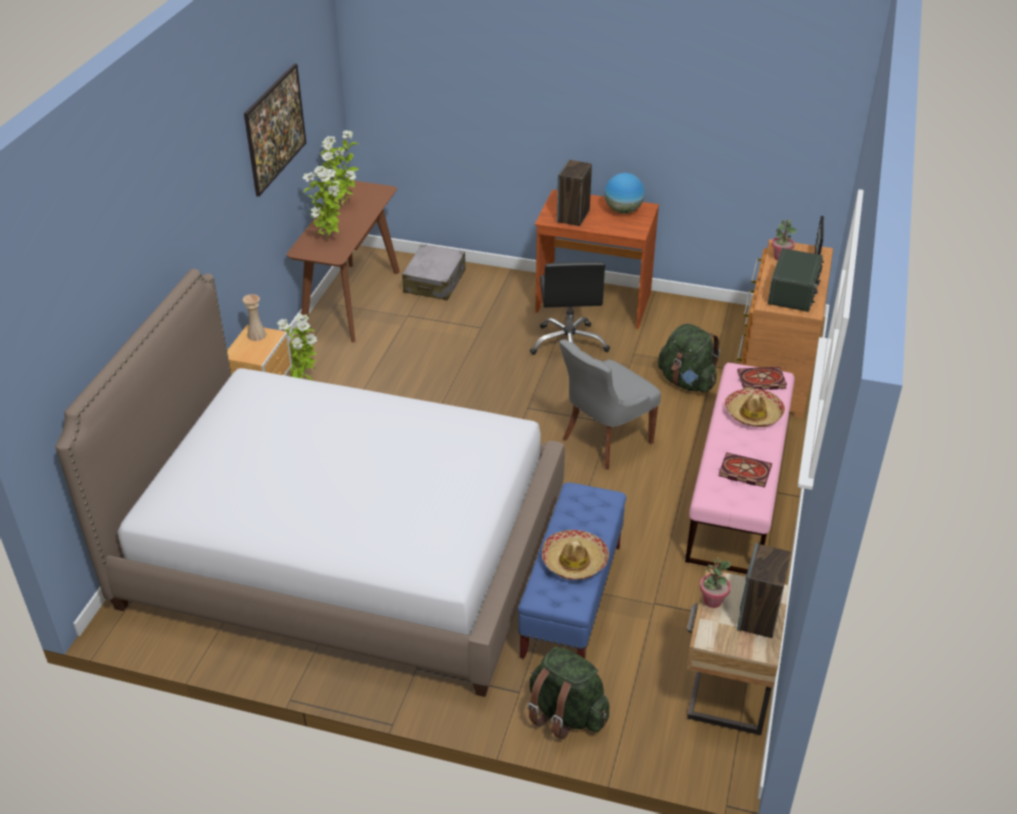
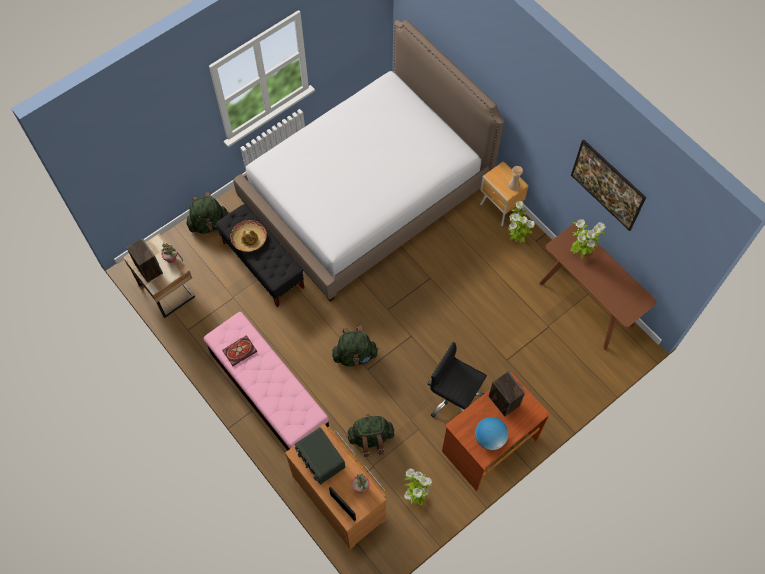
camera: 125 degrees right, 25 degrees up
potted plant [320,130,359,206] -> potted plant moved to [404,468,432,506]
grey suitcase [402,244,466,301] -> none
blue bench [518,482,626,659] -> black bench [216,204,304,307]
grey chair [559,339,661,470] -> green backpack [332,325,379,366]
hat [725,388,785,427] -> none
book [737,367,787,390] -> none

